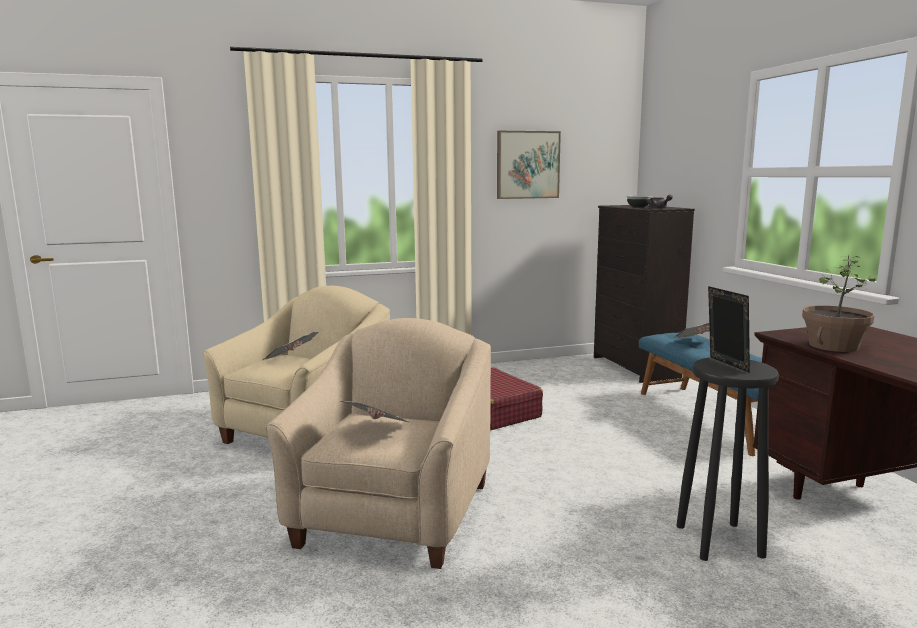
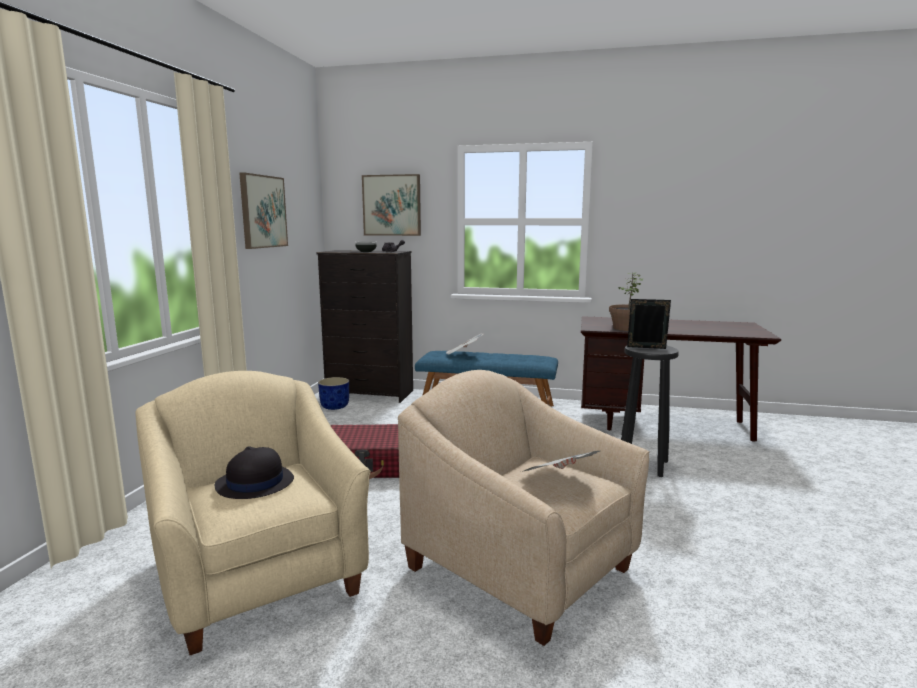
camera: 60 degrees left, 0 degrees up
newspaper [263,332,318,360] -> black hat [215,446,294,499]
none -> blue planter [318,377,349,410]
none -> picture [362,174,421,236]

